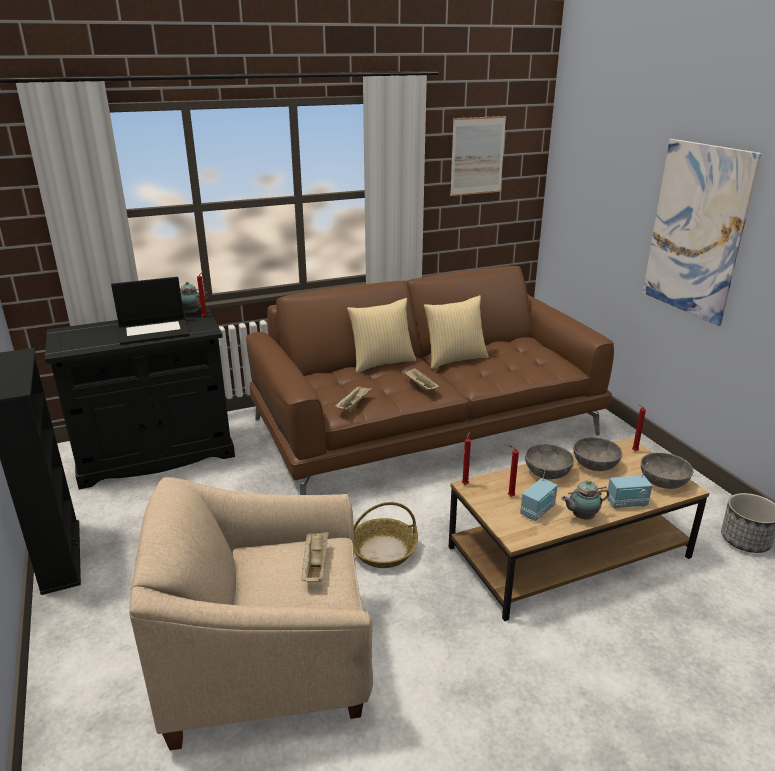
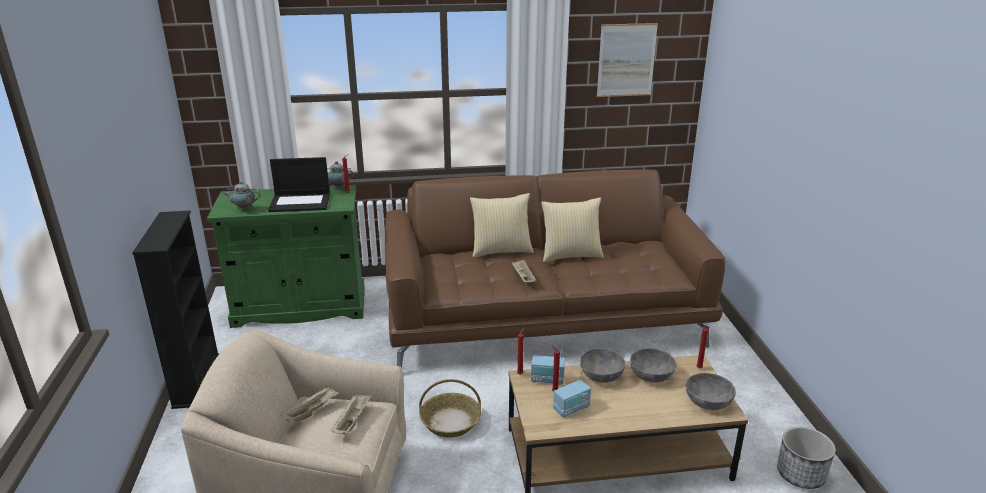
camera: 15 degrees right, 0 degrees up
black cabinet [45,308,235,489] -> green cabinet [207,185,365,328]
beige tray [335,385,372,411] -> beige tray moved to [281,386,340,422]
teapot [561,480,609,520] -> teapot moved to [224,181,261,210]
radio [607,463,652,508] -> radio moved to [531,347,565,385]
picture [643,139,761,326] -> none

